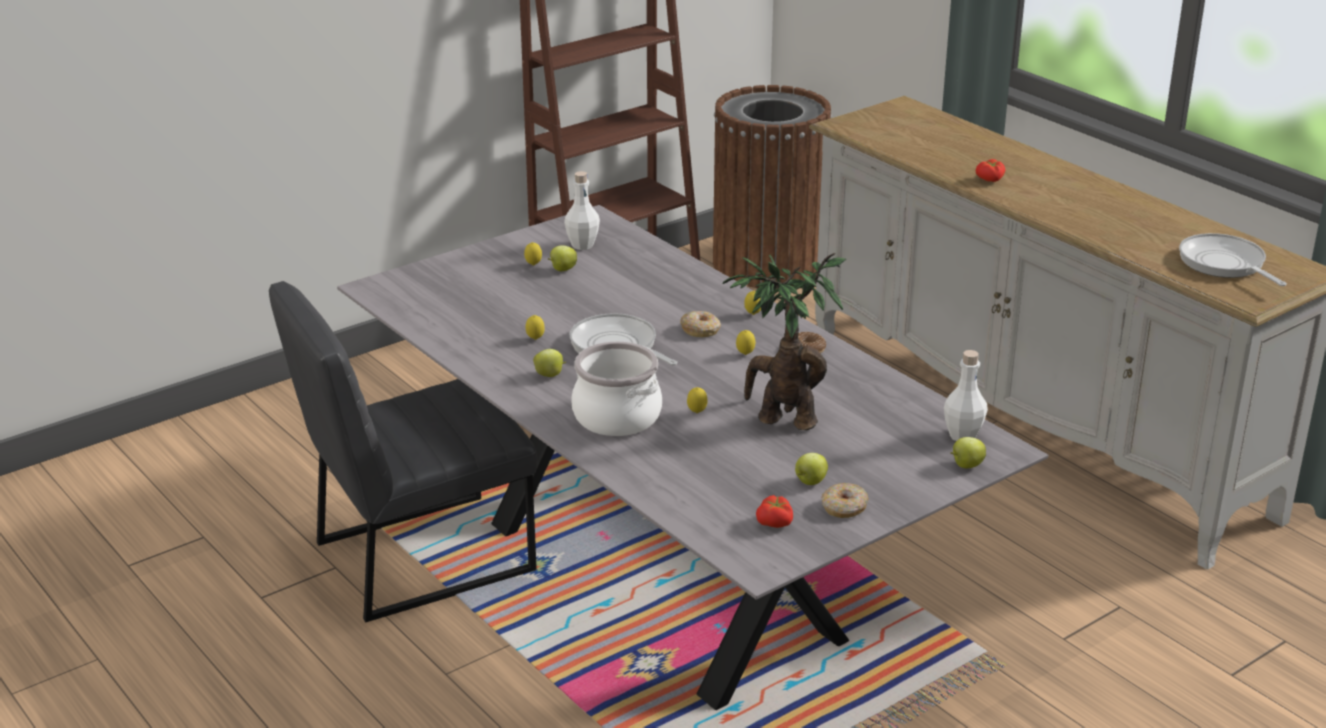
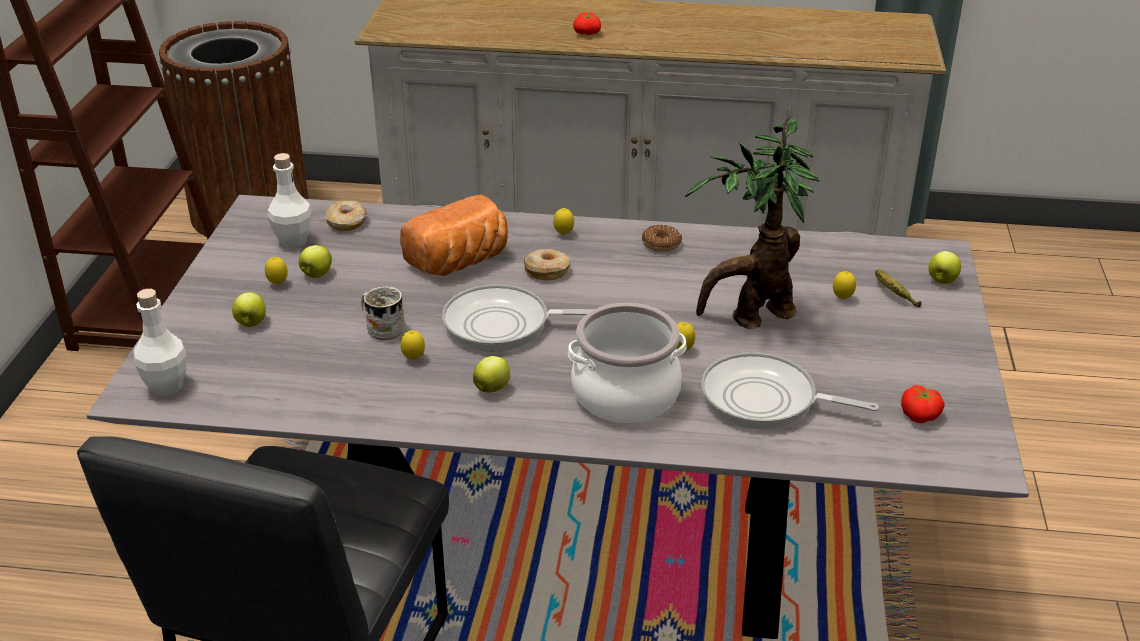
camera: 45 degrees left, 5 degrees up
lemon [736,330,755,355] -> lemon moved to [833,271,856,299]
apple [795,453,828,485] -> apple moved to [232,292,266,327]
donut [822,483,869,518] -> donut moved to [325,200,367,231]
white bottle [944,350,988,441] -> white bottle moved to [134,289,186,396]
frying pan [1179,233,1287,286] -> frying pan moved to [701,352,879,429]
none -> white mug [361,286,405,340]
none -> bread [400,194,508,276]
none -> banana [875,269,921,308]

